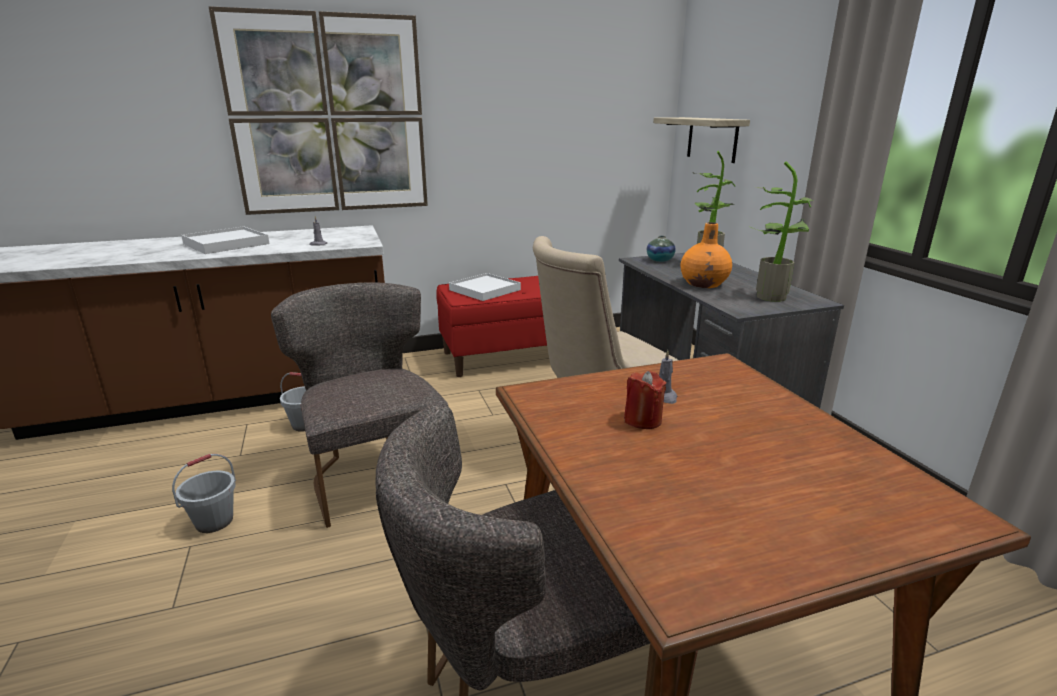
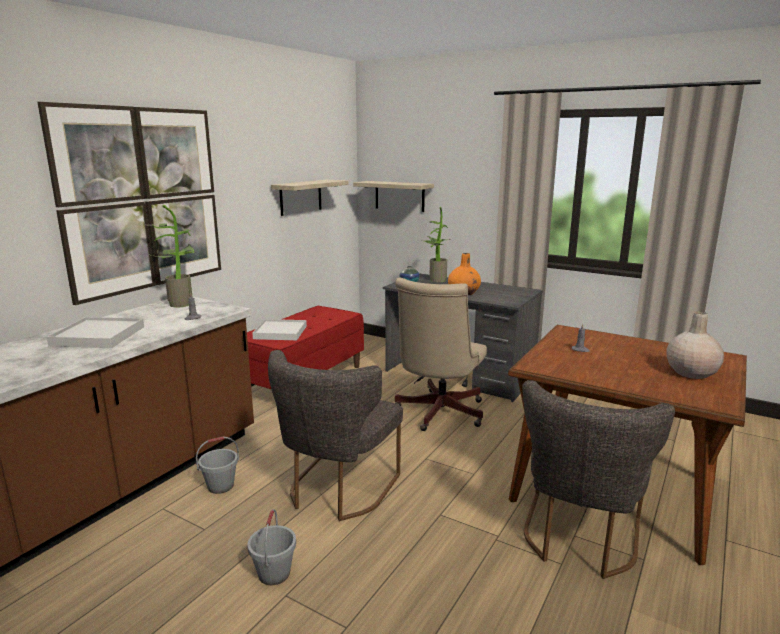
camera: 40 degrees left, 5 degrees down
grey chair [271,282,448,528] -> grey chair turned 90 degrees counterclockwise [268,350,403,521]
red candle [624,371,666,429] -> none
potted plant [750,161,813,302] -> potted plant moved to [151,205,194,308]
none -> shelf [271,180,348,216]
none -> beige vase [666,312,724,379]

